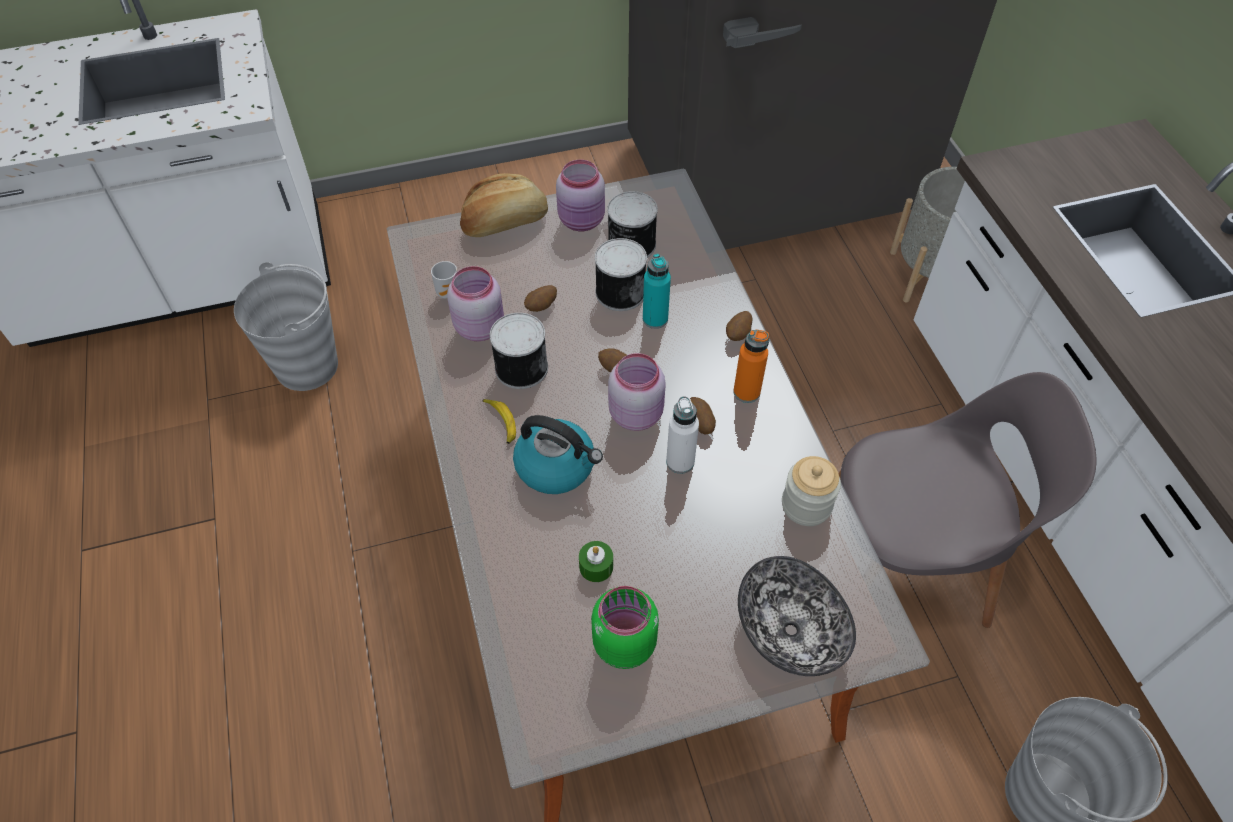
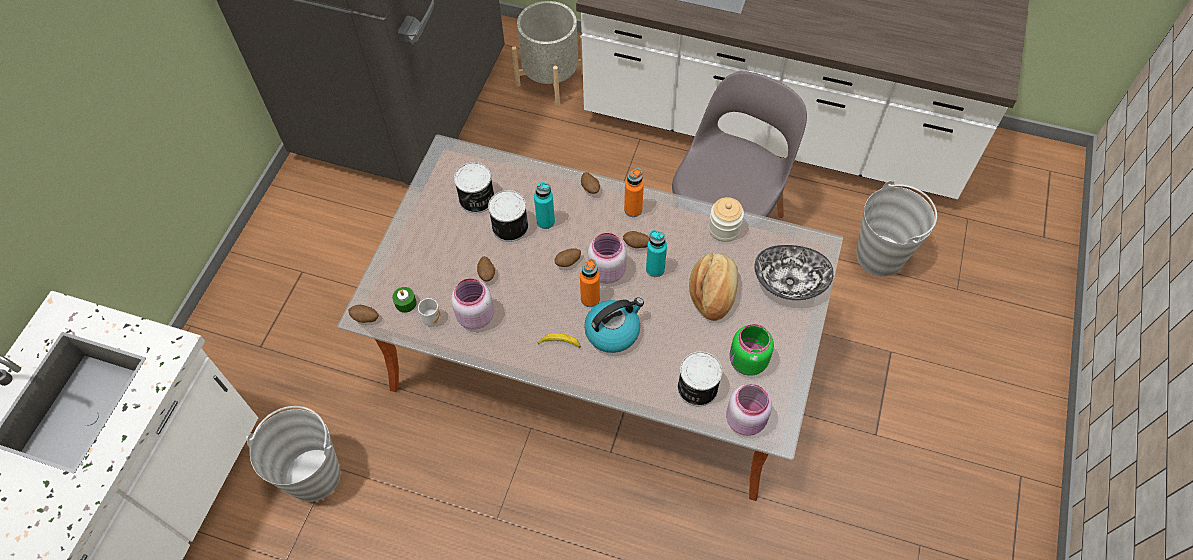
camera: 55 degrees left, 5 degrees up
bread [460,173,548,237] -> bread moved to [689,253,738,321]
can [490,313,548,389] -> can moved to [678,352,722,407]
pink jar [556,160,605,231] -> pink jar moved to [726,384,772,436]
green candle [579,541,613,582] -> green candle moved to [392,287,417,313]
white bottle [666,396,699,474] -> turquoise bottle [646,230,667,277]
none -> potato [348,305,379,323]
none -> orange bottle [580,259,600,307]

